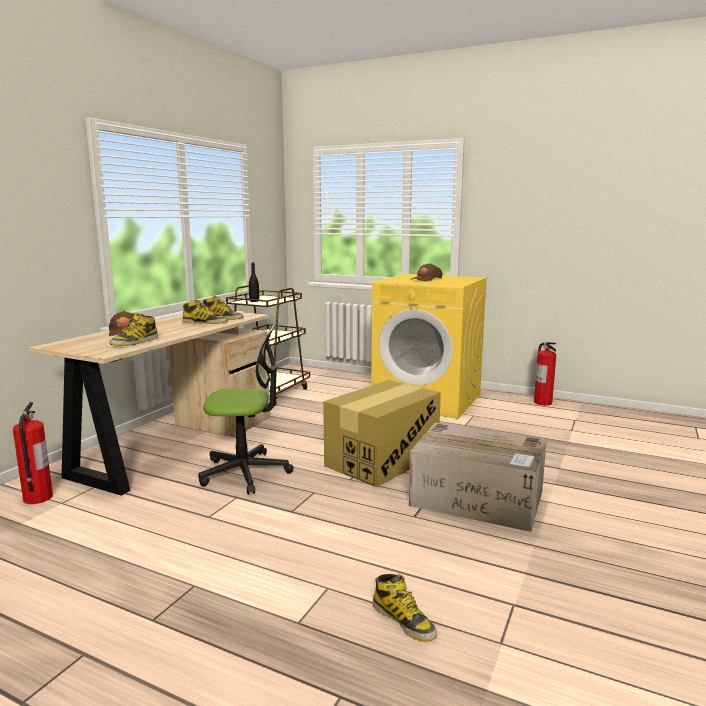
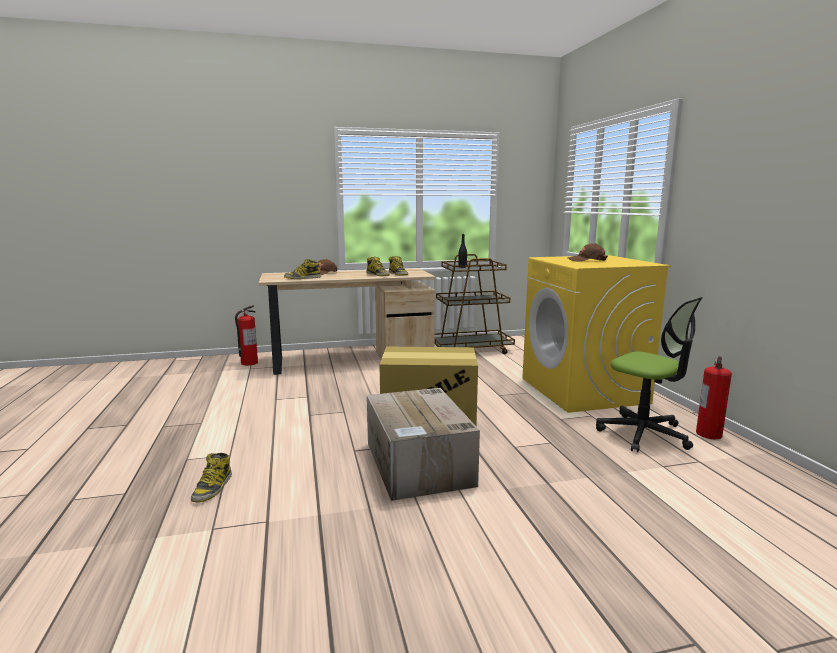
camera: 50 degrees right, 0 degrees up
office chair [198,323,294,495] -> office chair moved to [596,297,703,452]

